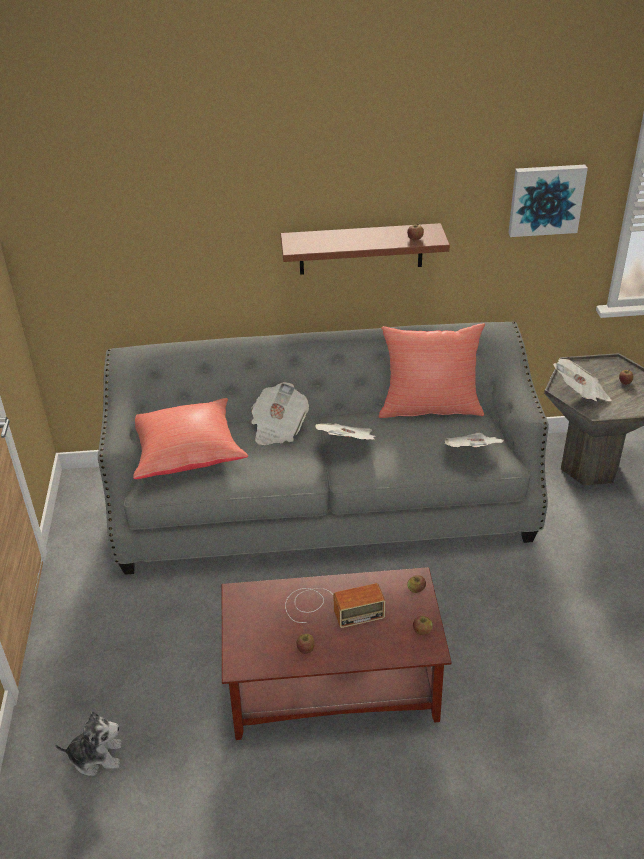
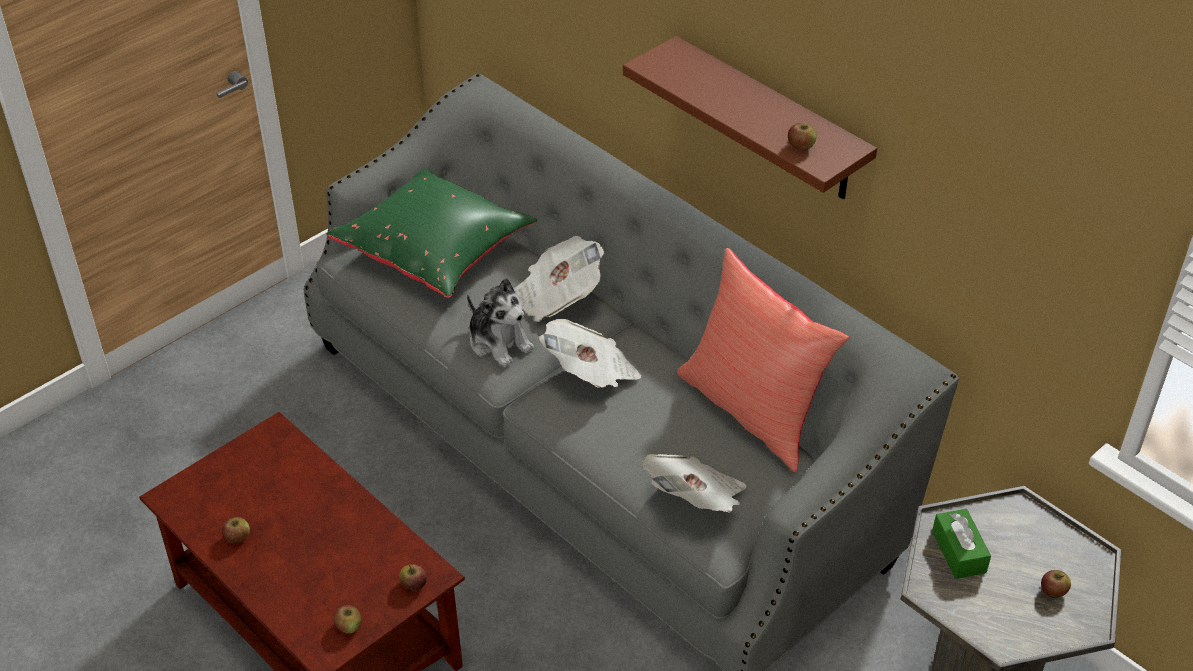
camera: 50 degrees right, 5 degrees up
plush toy [55,711,122,776] -> plush toy moved to [467,278,534,367]
red pillow [133,398,248,479] -> green pillow [327,170,537,298]
radio [285,583,386,628] -> none
picture [508,165,588,237] -> none
newspaper [553,359,611,401] -> green tissue box [932,509,991,579]

